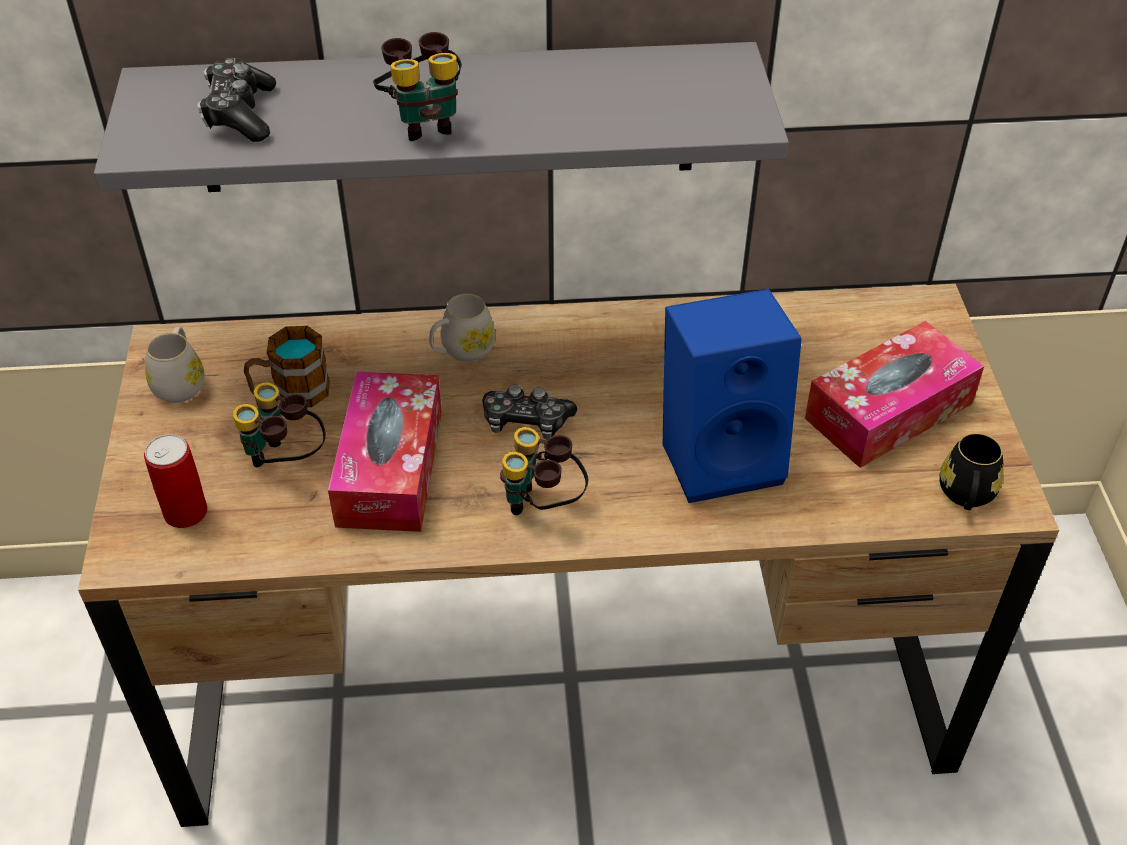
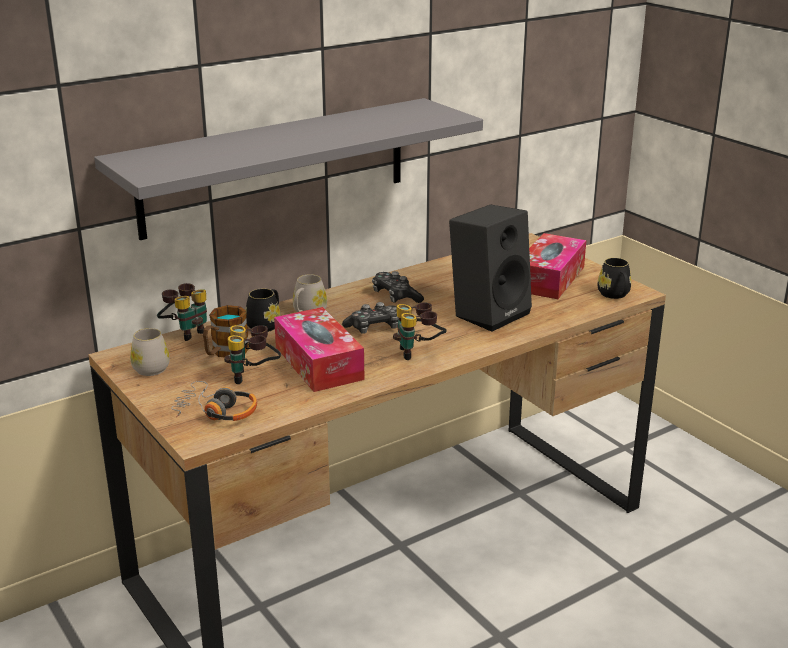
camera: 30 degrees left, 20 degrees down
can [144,434,207,528] -> headphones [171,381,257,421]
game controller [197,57,276,142] -> game controller moved to [372,271,424,303]
binoculars [373,32,462,141] -> binoculars moved to [157,283,207,341]
blue speaker [663,289,802,503] -> black speaker [449,204,532,332]
none -> black mug [246,289,281,332]

